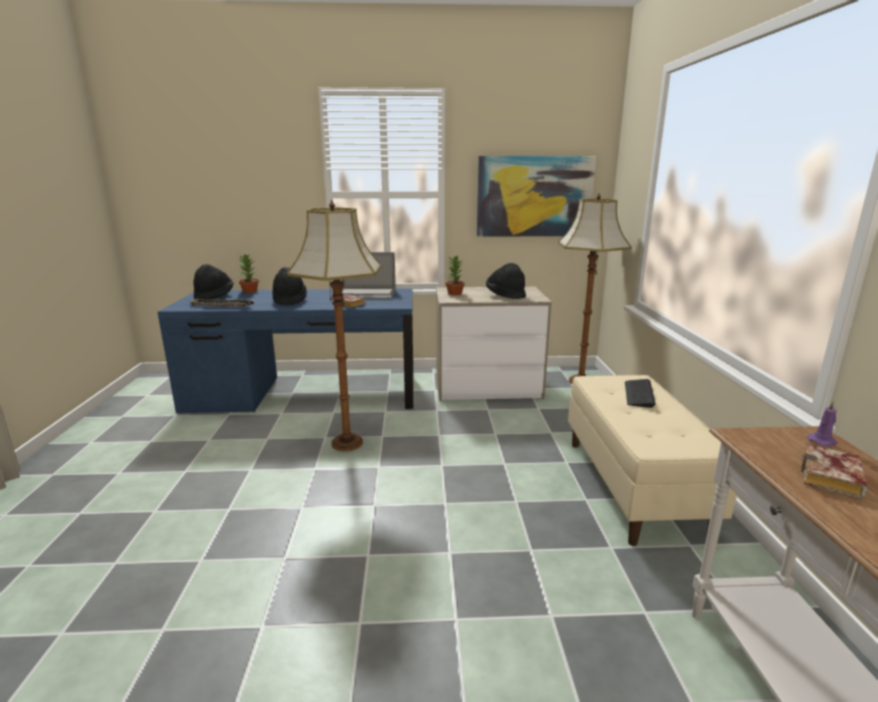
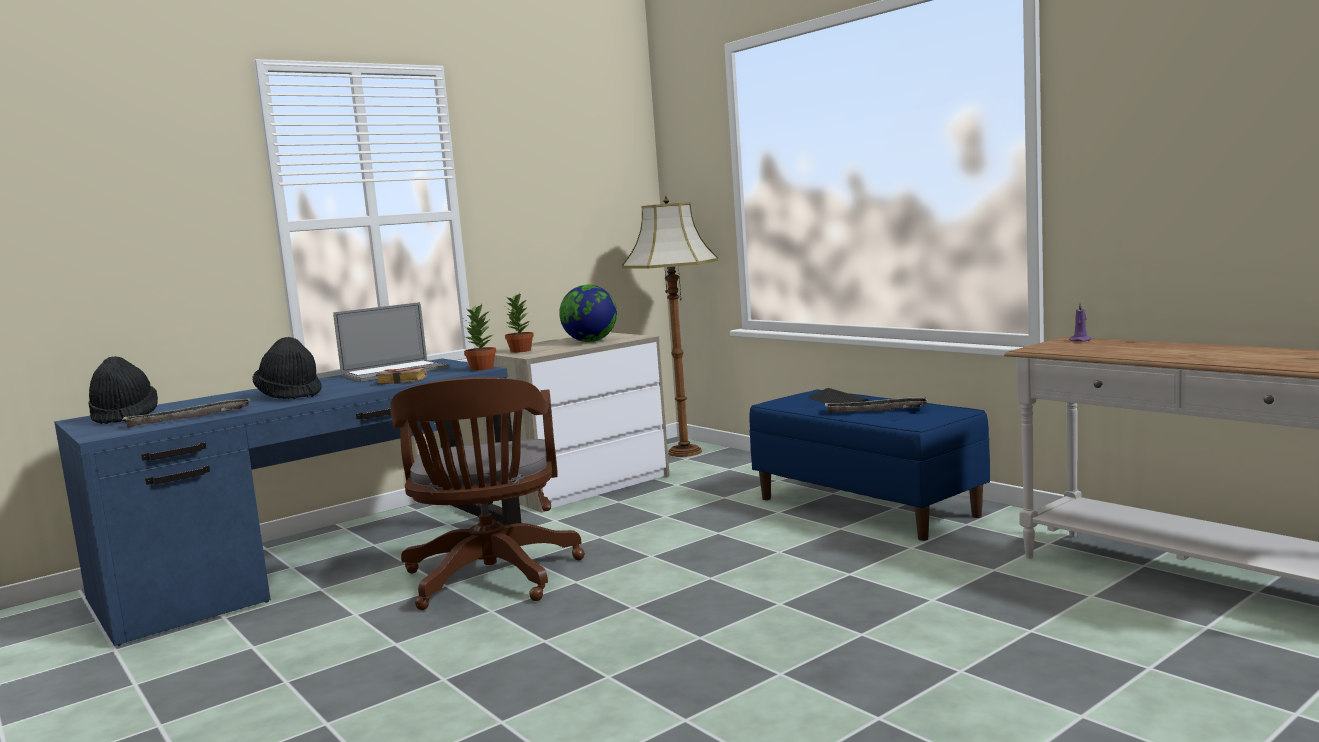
camera: 35 degrees left, 10 degrees down
potted plant [239,254,259,293] -> potted plant moved to [463,304,496,371]
floor lamp [287,200,381,451] -> brown office chair [390,377,585,610]
picture [477,156,596,237] -> none
black hat [486,263,526,299] -> globe [559,285,617,342]
beige bench [568,375,737,546] -> blue bench [749,390,990,541]
book [801,444,867,499] -> none
none -> tray [825,397,928,414]

